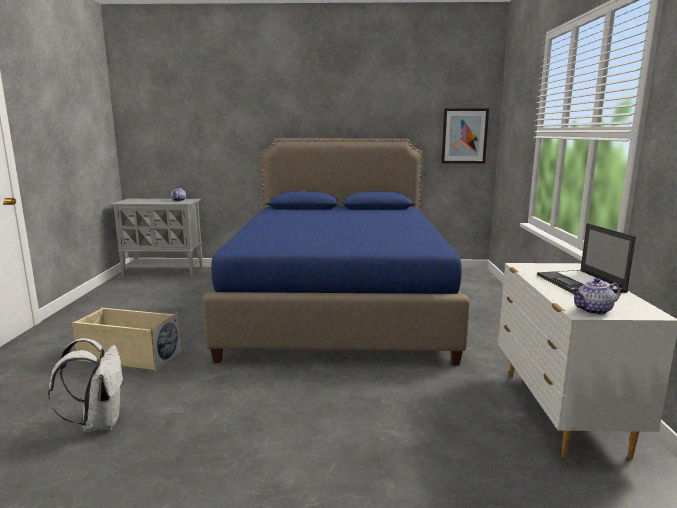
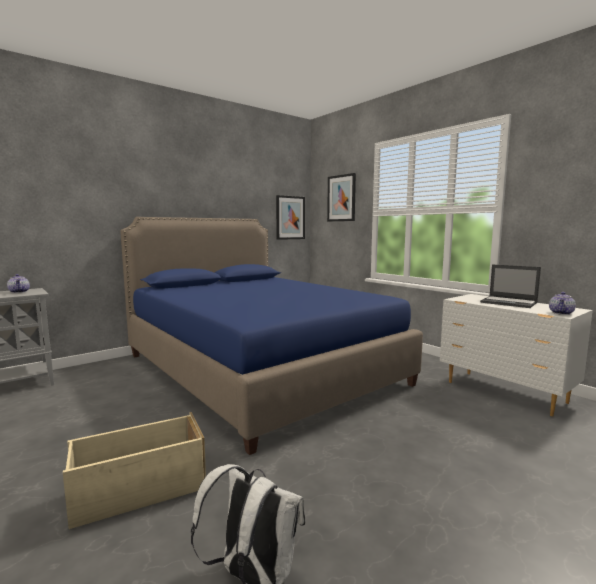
camera: 40 degrees left, 5 degrees down
none -> picture [327,173,356,222]

